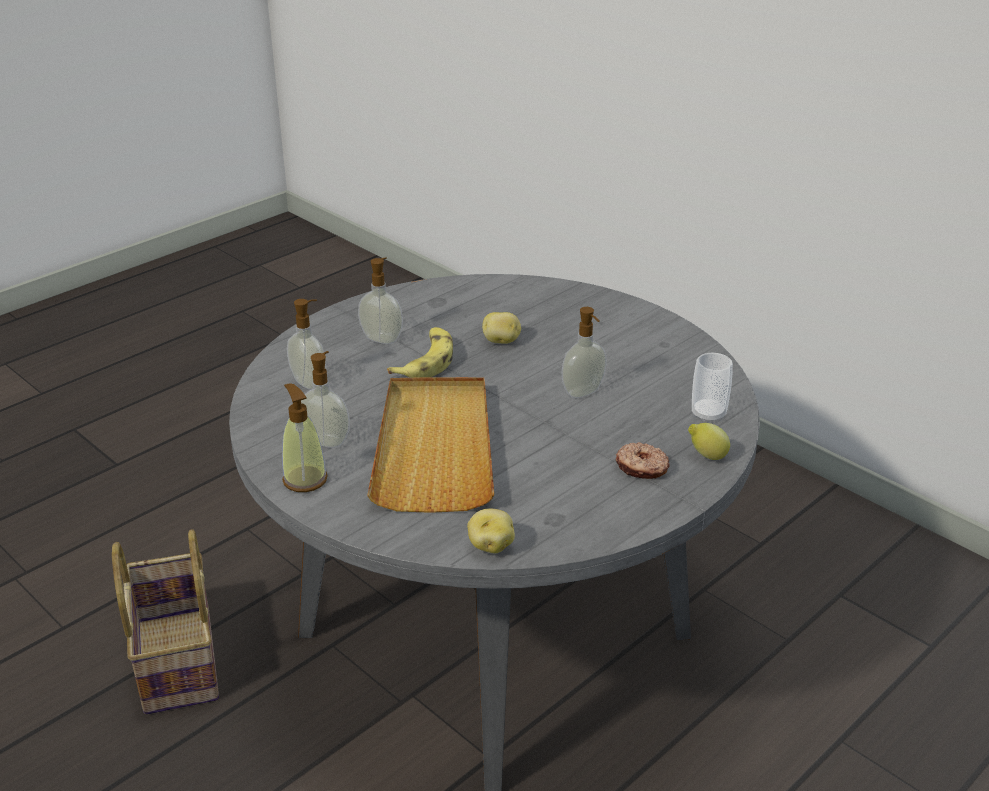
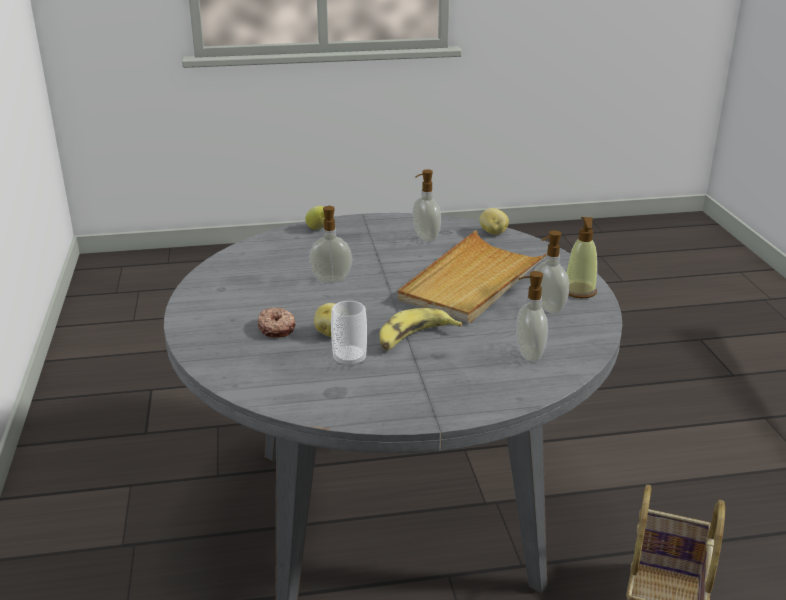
camera: 145 degrees left, 5 degrees down
soap dispenser [358,257,403,344] -> soap dispenser moved to [413,170,441,242]
donut [616,442,670,479] -> donut moved to [258,307,296,338]
cup [692,353,733,423] -> cup moved to [331,301,367,368]

